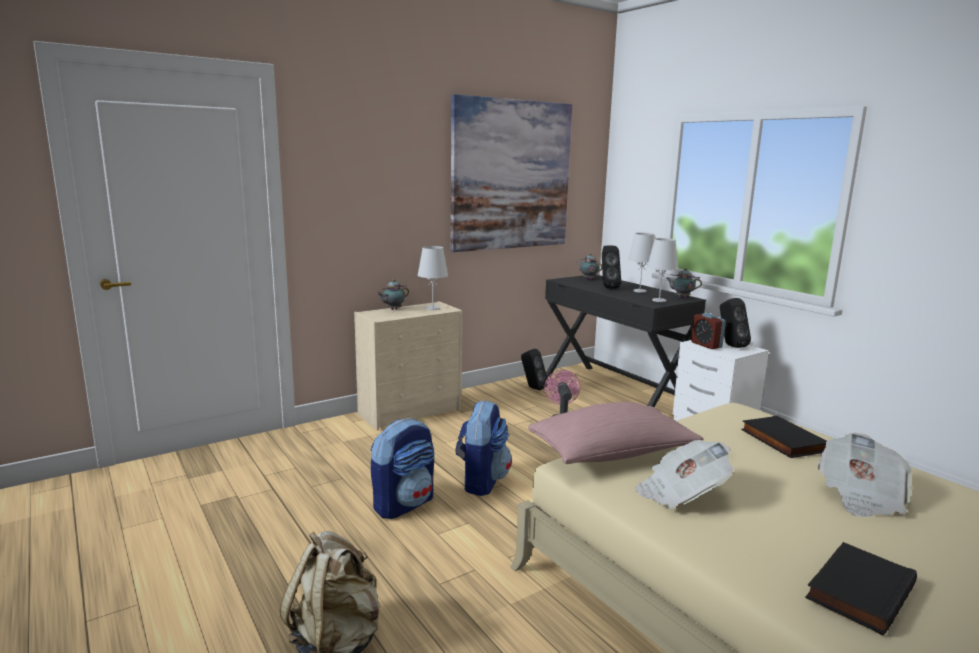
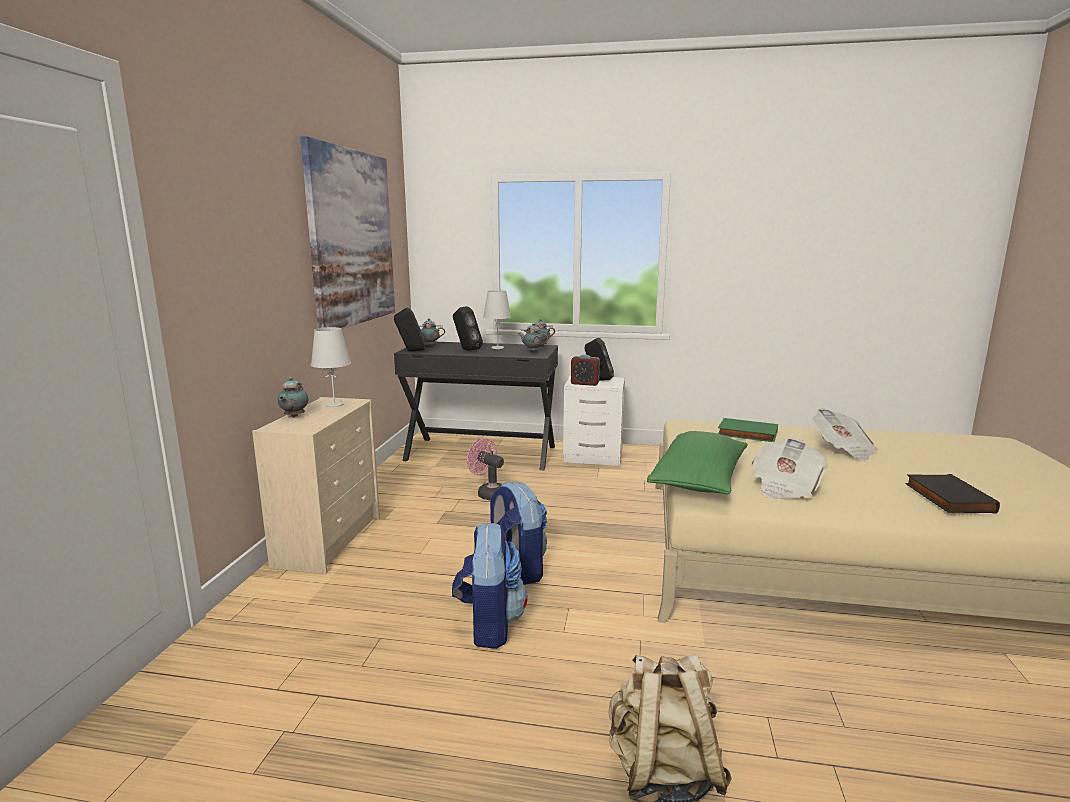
camera: 45 degrees left, 0 degrees up
black speaker [521,349,547,390] -> black speaker moved to [394,307,427,352]
pink pillow [528,402,704,464] -> green pillow [647,431,748,494]
white table lamp [647,238,678,302] -> teapot [518,323,548,353]
black book [741,415,827,458] -> green book [718,418,778,442]

